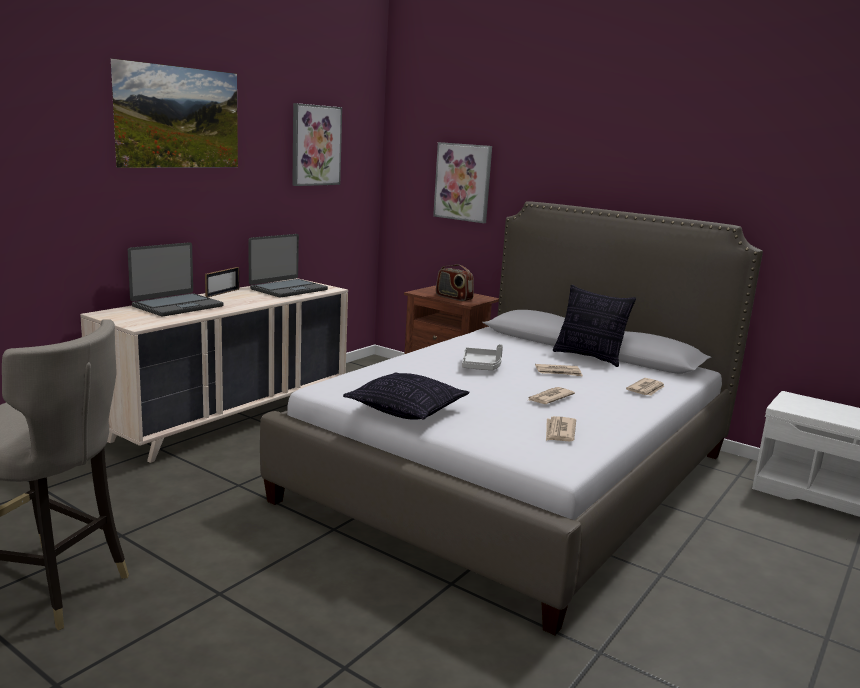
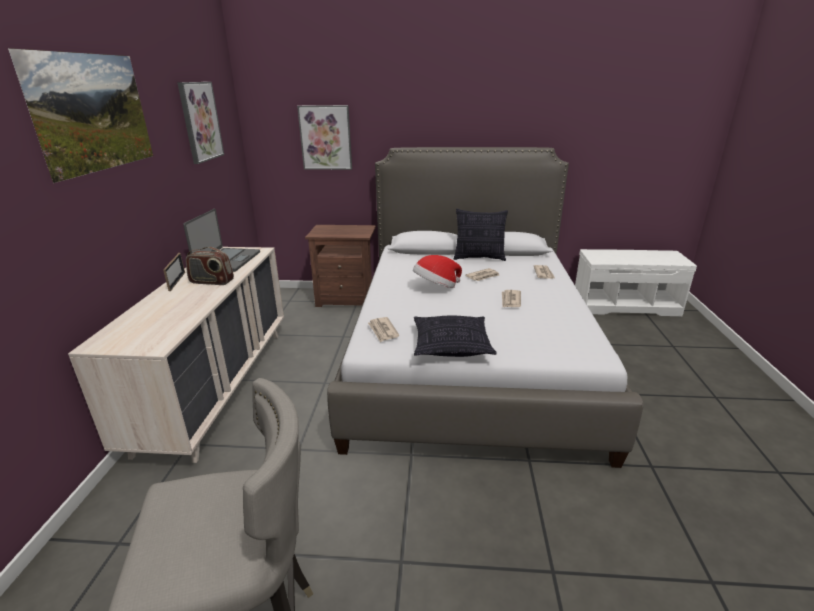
camera: 30 degrees left, 10 degrees up
laptop [128,242,224,316] -> none
radio [436,264,474,301] -> radio moved to [186,247,234,285]
grey tray [462,344,503,370] -> hat [413,255,462,288]
newspaper [546,416,576,441] -> newspaper moved to [368,317,399,342]

